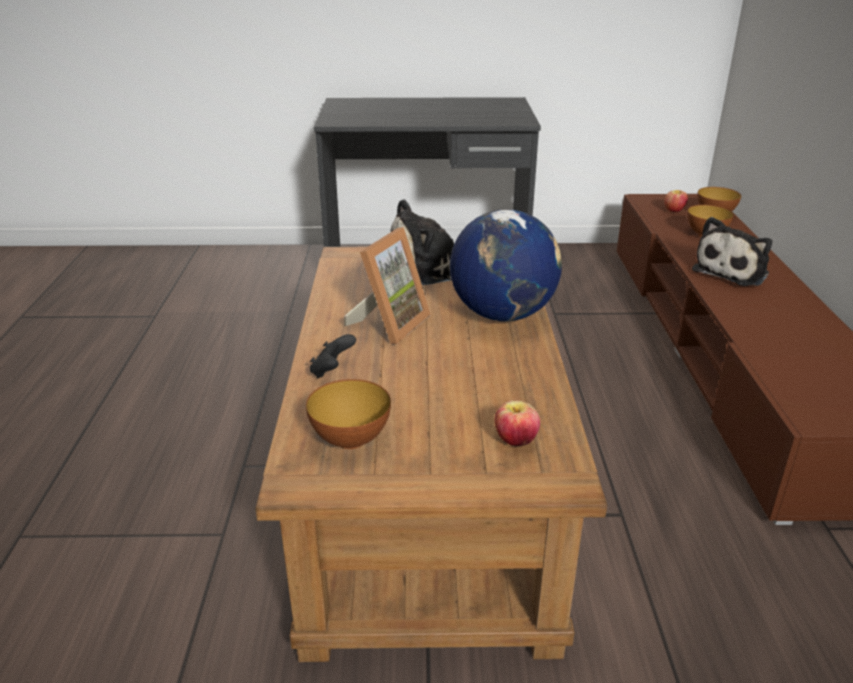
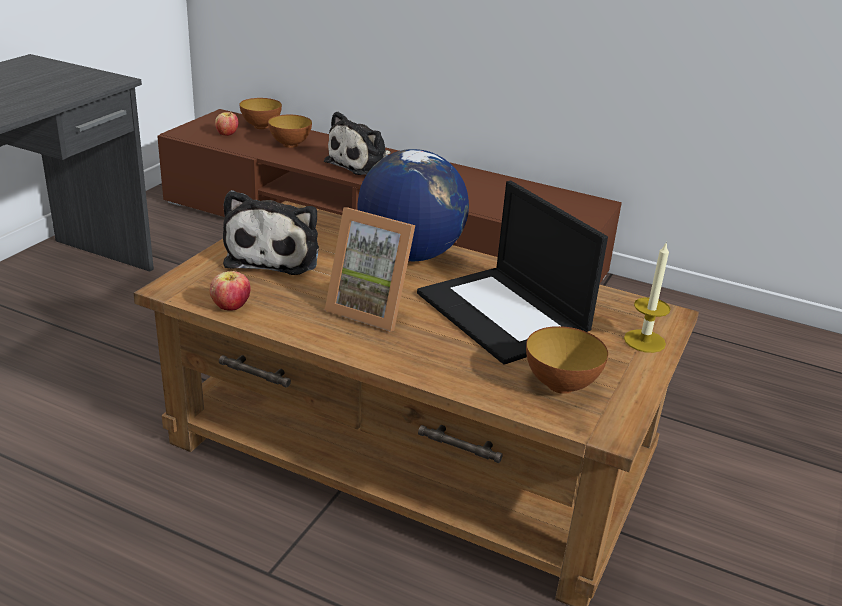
camera: 65 degrees left, 0 degrees up
black game controller [310,334,356,378] -> none
picture frame [344,227,431,344] -> picture frame turned 150 degrees clockwise [324,207,415,332]
apple [495,400,540,446] -> apple moved to [209,271,250,311]
plush toy [692,217,772,286] -> plush toy turned 60 degrees clockwise [324,111,391,175]
none -> laptop [417,181,608,365]
none -> candle [624,241,671,353]

